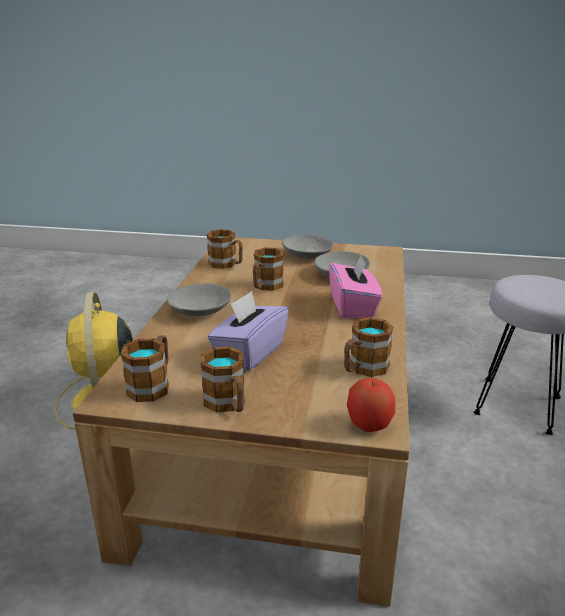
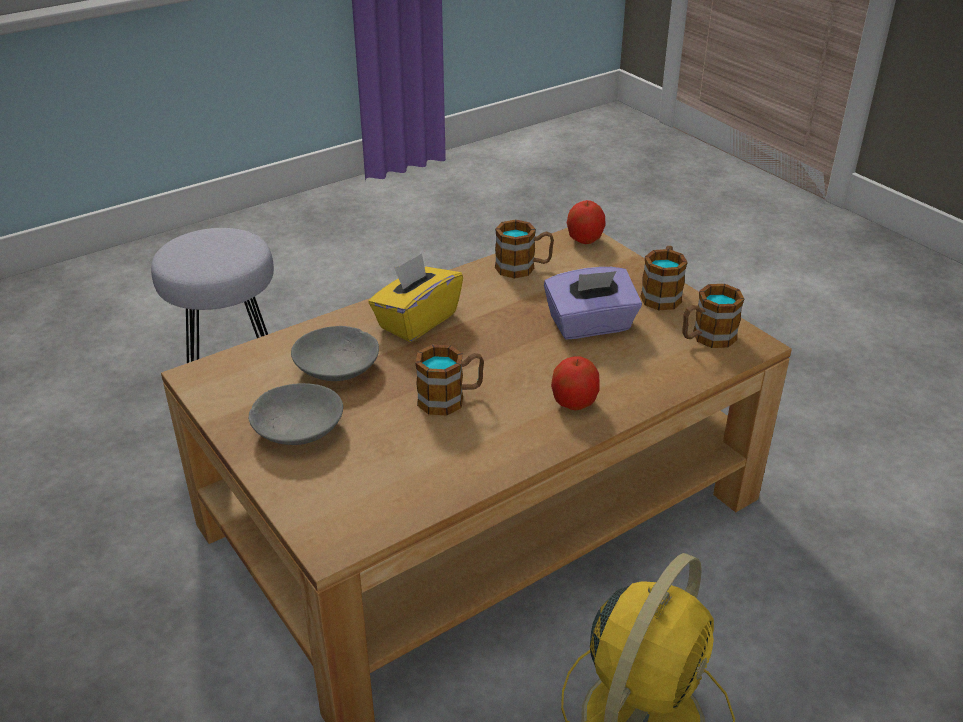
camera: 135 degrees left, 10 degrees up
grey bowl [167,284,231,316] -> apple [551,356,600,410]
mug [206,229,243,269] -> none
pink tissue box [329,255,383,319] -> yellow tissue box [368,253,463,342]

